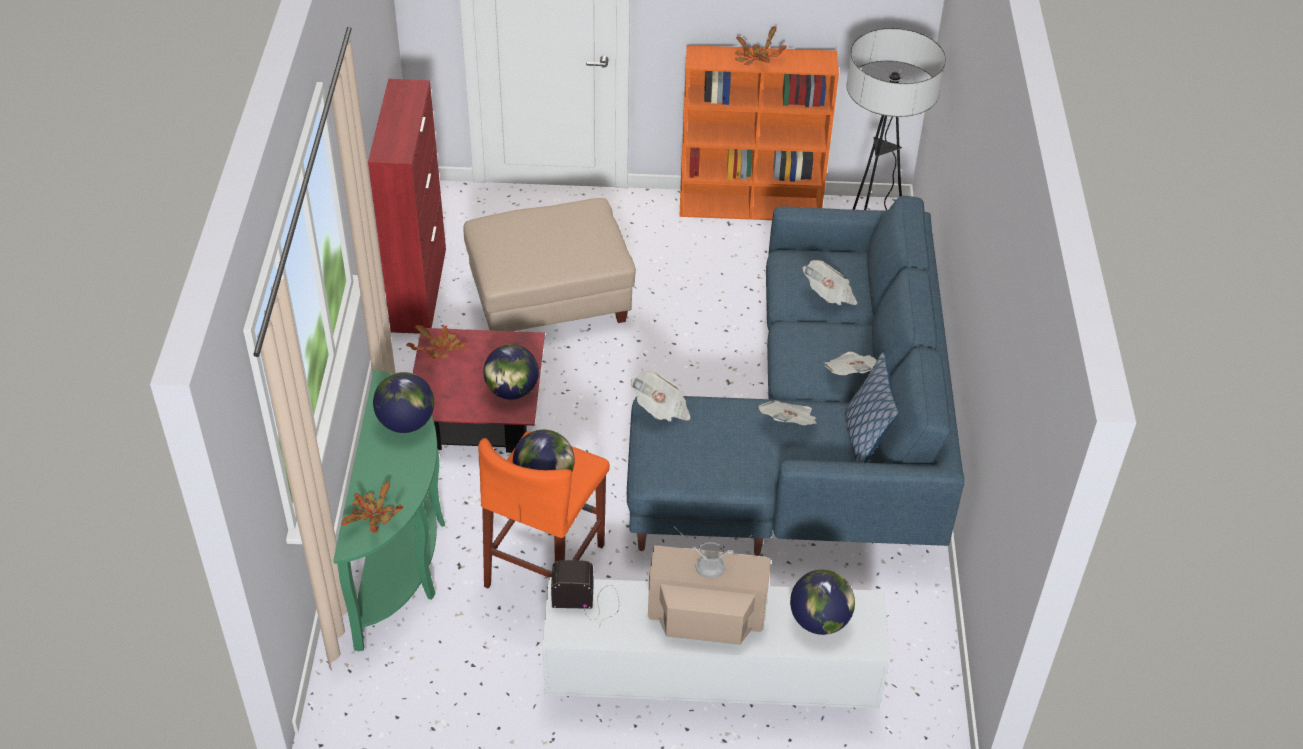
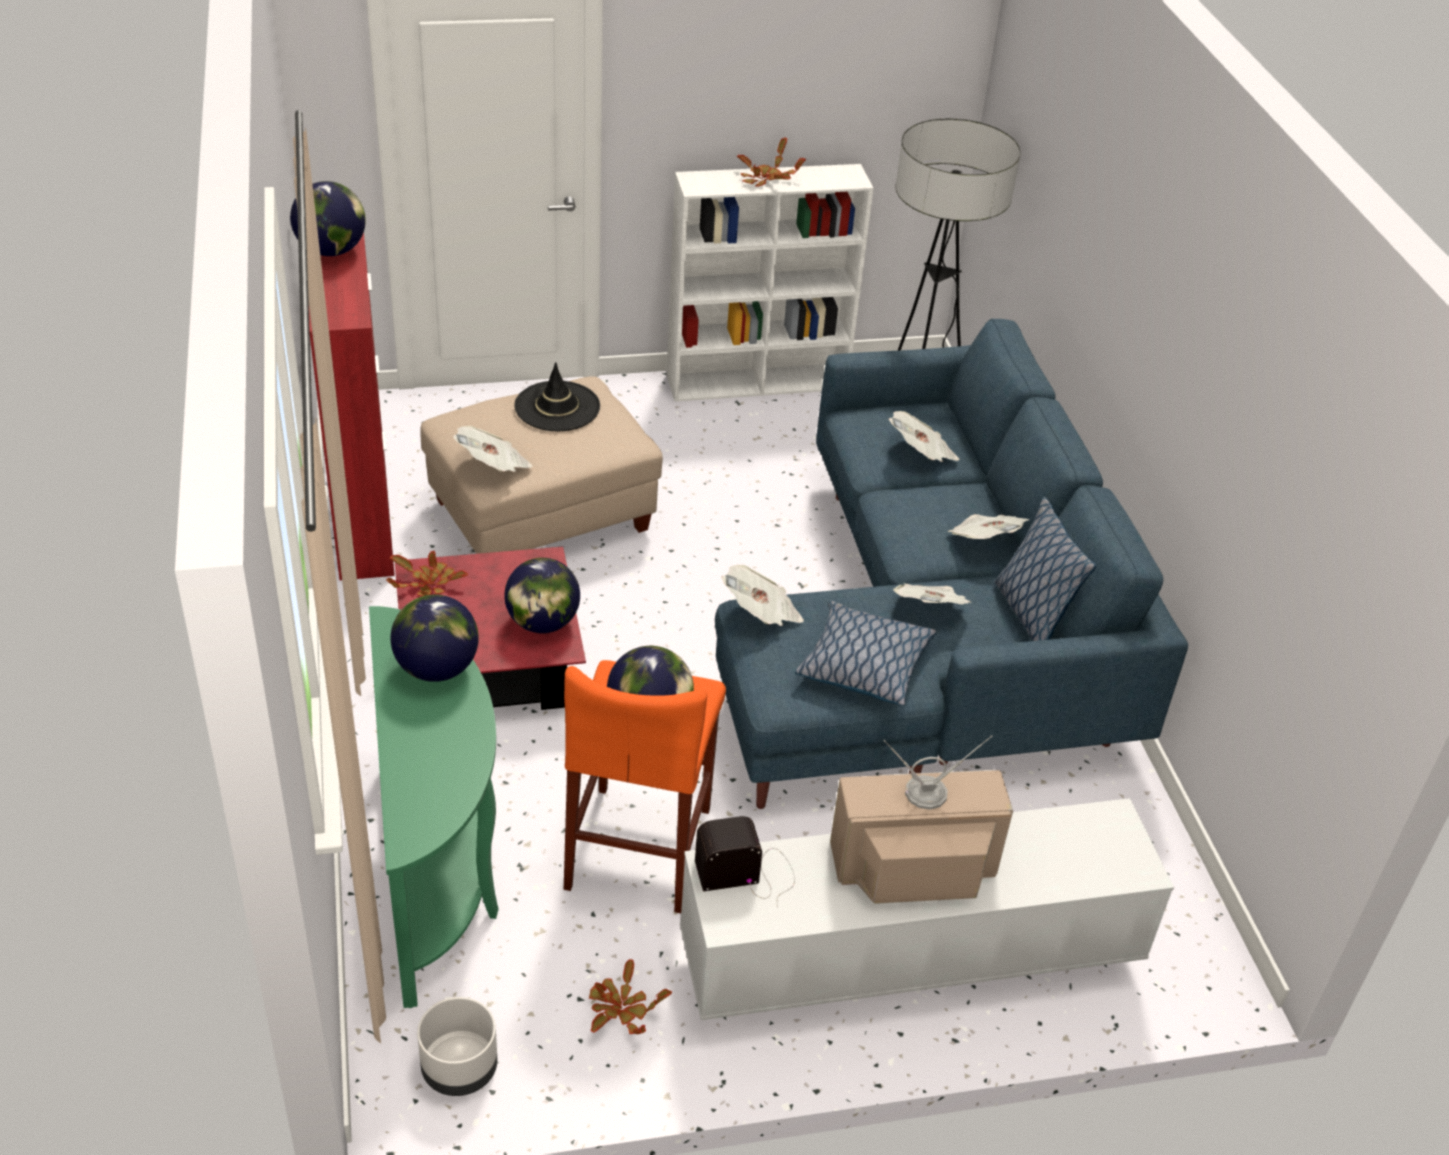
camera: 15 degrees left, 5 degrees down
potted plant [341,482,404,533] -> potted plant moved to [589,959,672,1034]
orange bookcase [679,45,839,220] -> white bookcase [667,164,873,402]
globe [790,570,855,635] -> globe moved to [290,181,366,256]
none -> grey planter [417,997,497,1096]
none -> newspaper [453,425,533,472]
none -> black hat [515,362,600,431]
none -> pillow [795,601,936,706]

